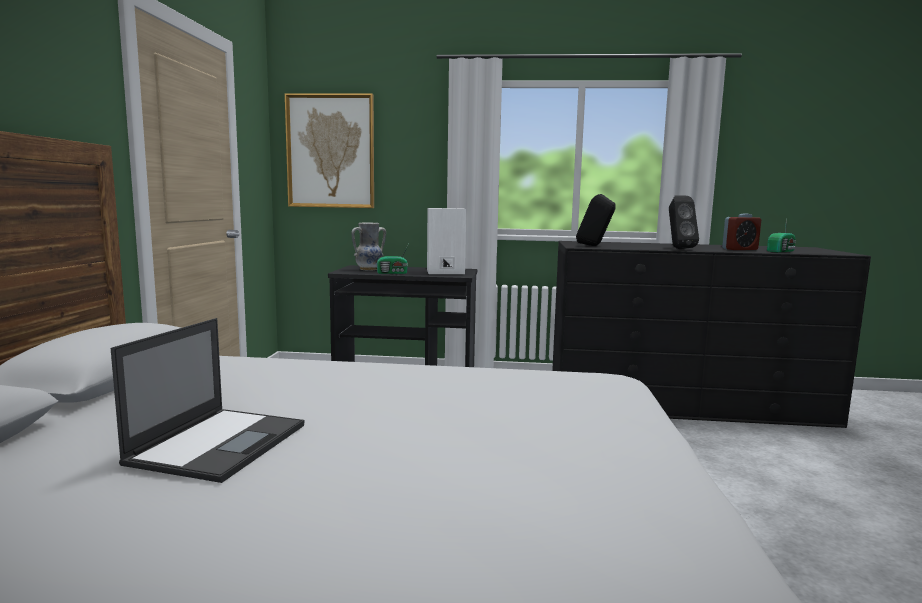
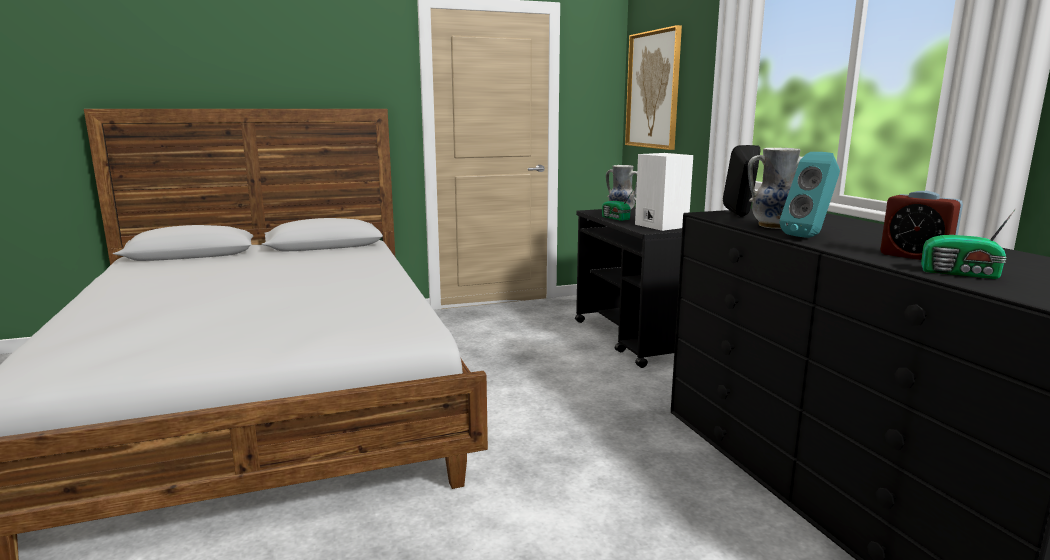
camera: 65 degrees right, 5 degrees up
laptop [111,318,304,483] -> none
black speaker [669,195,699,249] -> turquoise speaker [779,152,840,238]
none -> vase [748,148,802,229]

